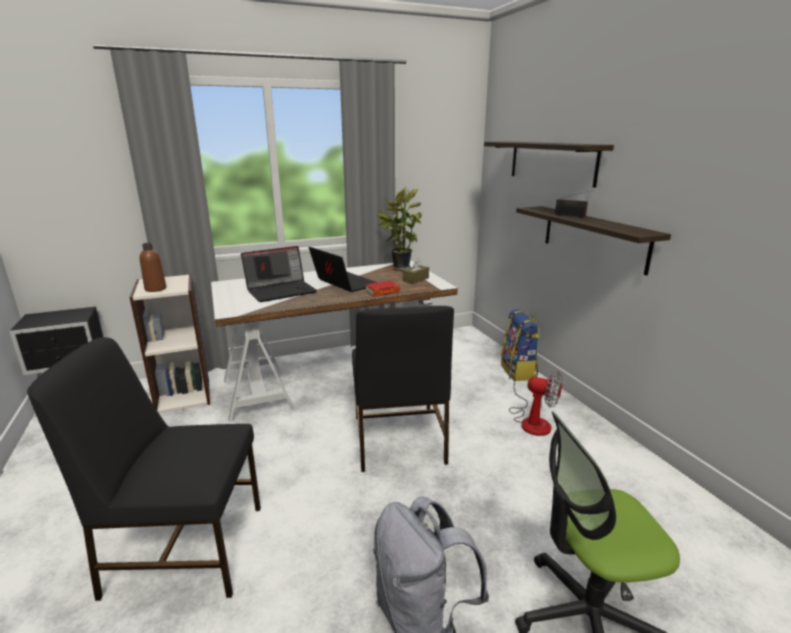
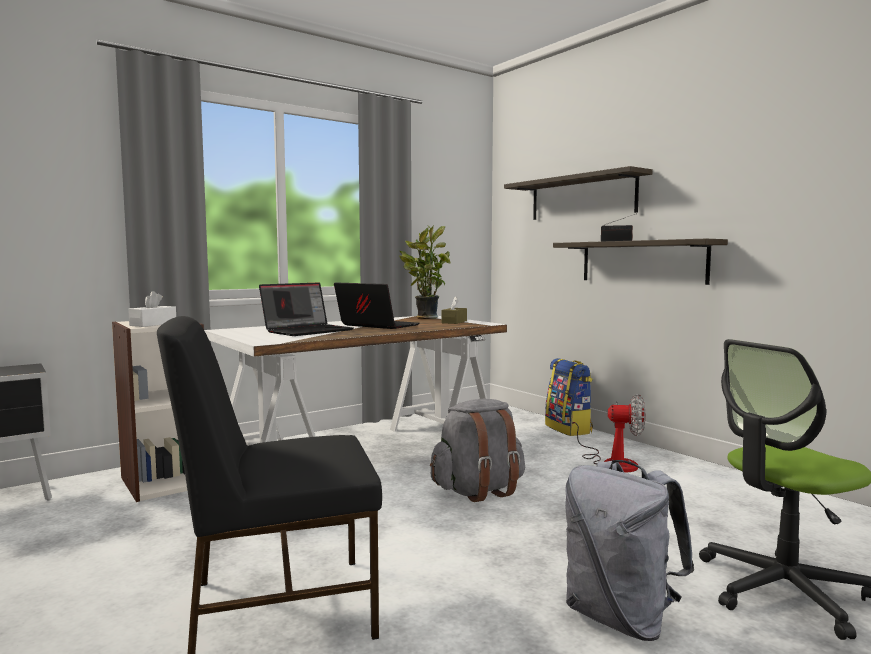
camera: 15 degrees left, 15 degrees down
brown bottle [140,243,166,292] -> white tissue box [128,291,176,327]
black chair [352,306,454,472] -> grey backpack [430,399,525,502]
book [366,281,400,297] -> none

